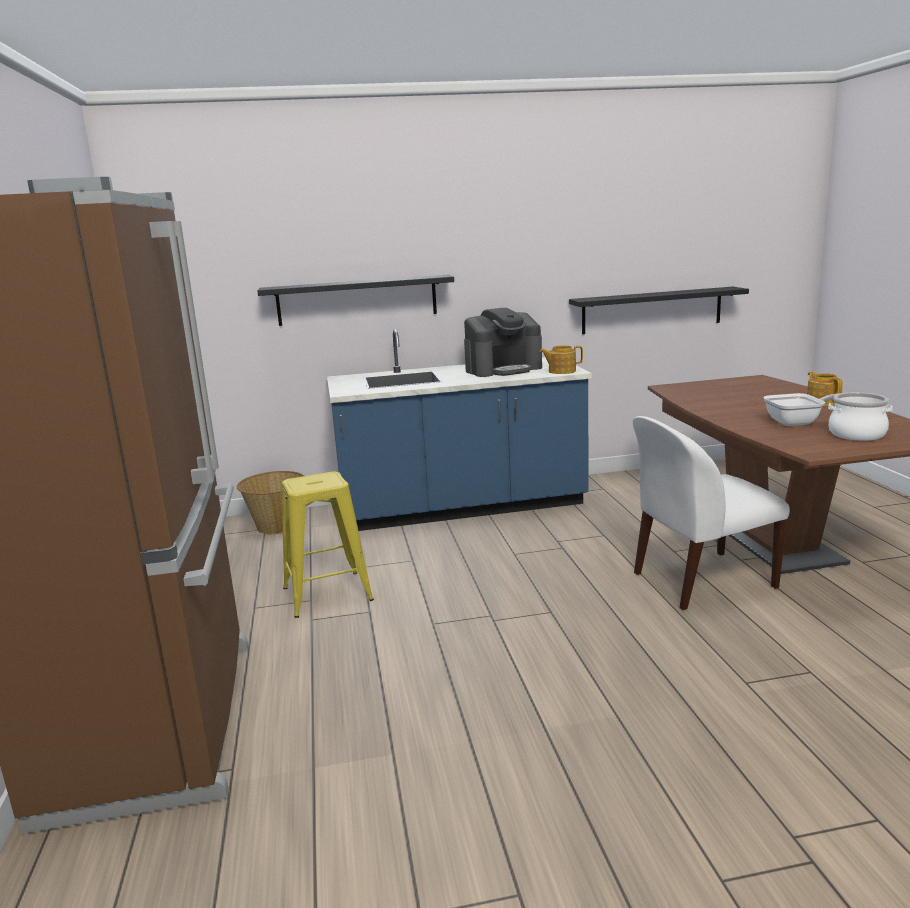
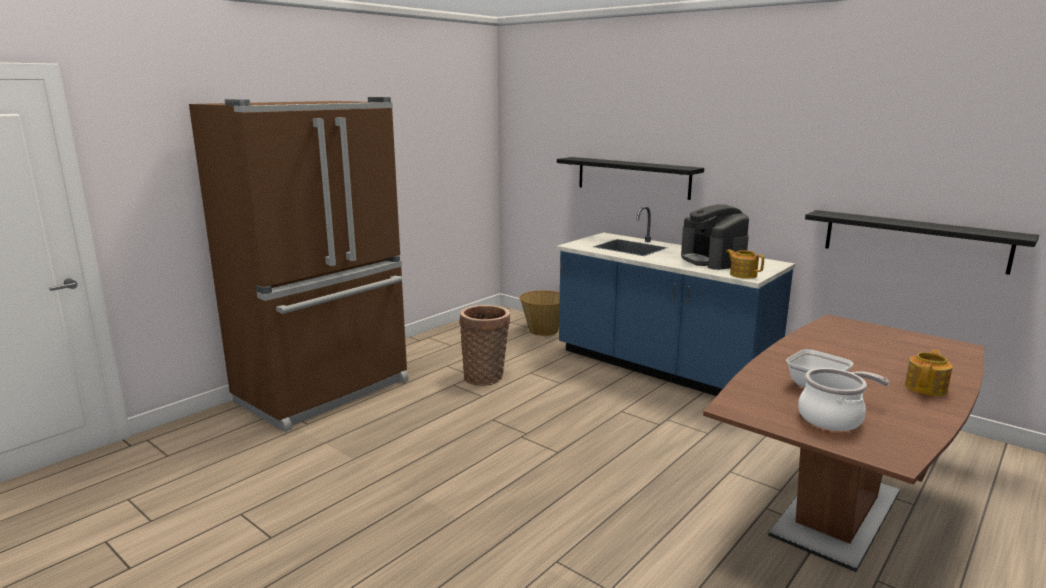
camera: 50 degrees right, 0 degrees up
yellow stool [282,472,374,618] -> basket [459,305,510,386]
coffee machine [464,308,542,377] -> coffee machine turned 45 degrees clockwise [681,204,749,270]
white chair [633,416,790,610] -> none

